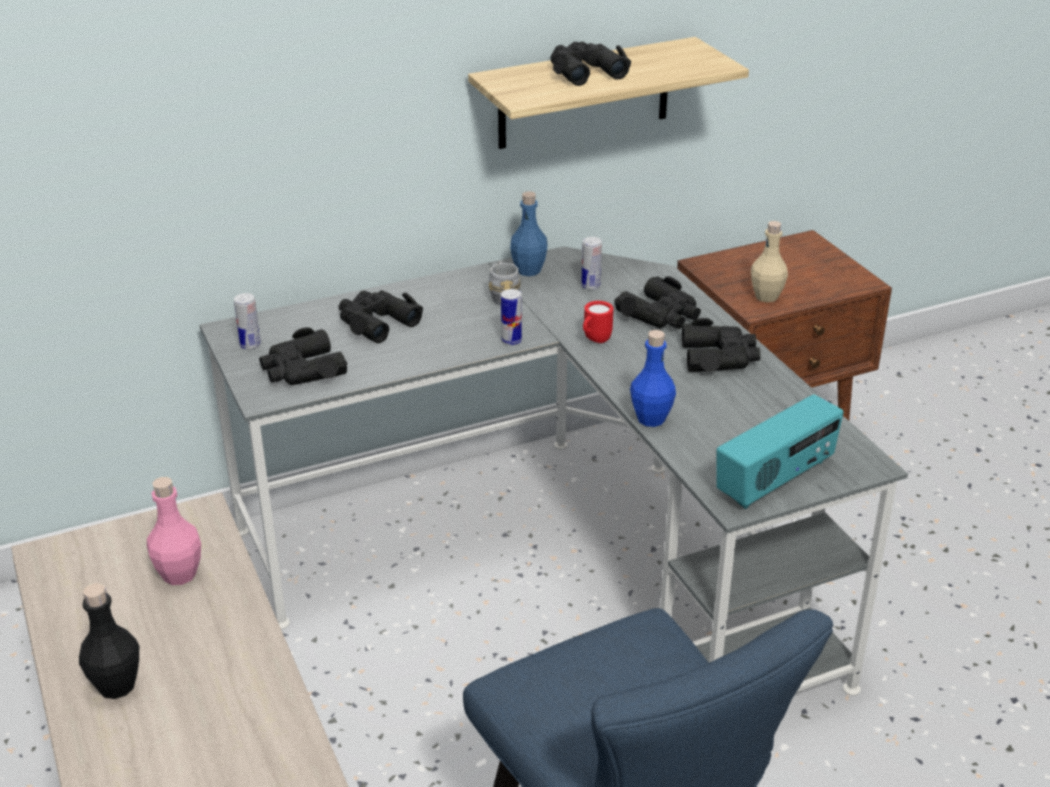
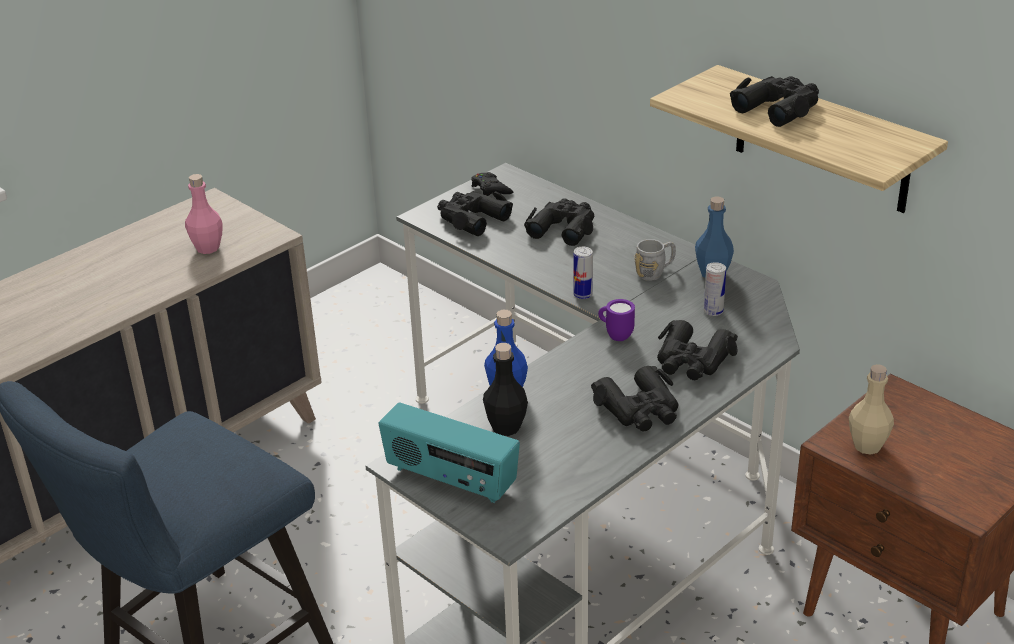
camera: 70 degrees right, 0 degrees up
black bottle [79,583,139,699] -> black bottle moved to [483,343,528,436]
can [234,293,261,349] -> black game controller [472,172,513,196]
red mug [583,301,613,343] -> purple mug [598,299,635,341]

